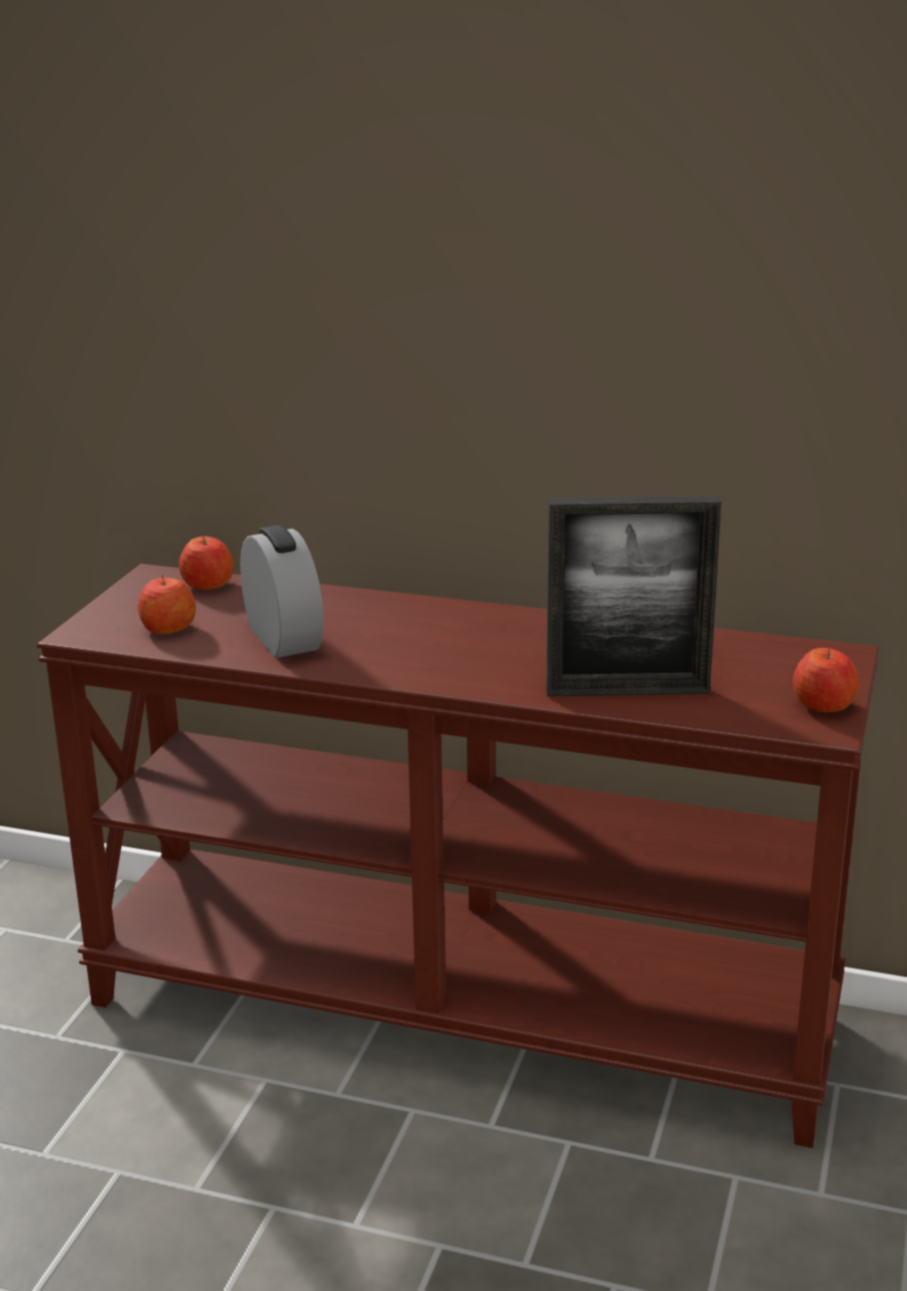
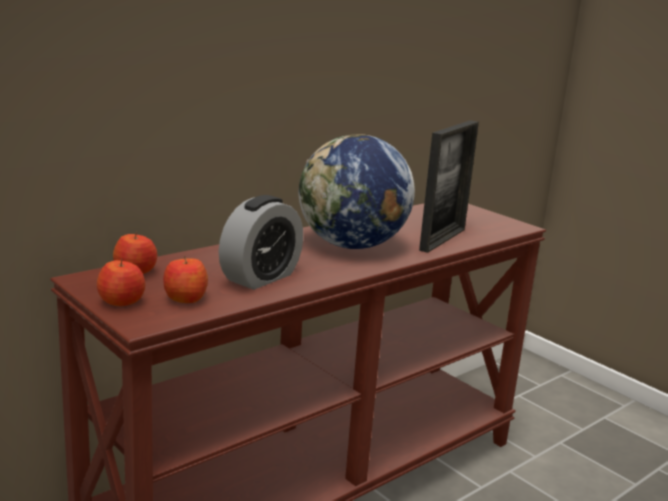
camera: 60 degrees left, 5 degrees down
alarm clock [240,525,323,658] -> alarm clock turned 120 degrees clockwise [218,195,303,290]
apple [793,648,859,712] -> apple moved to [97,258,145,306]
none -> globe [299,134,415,249]

